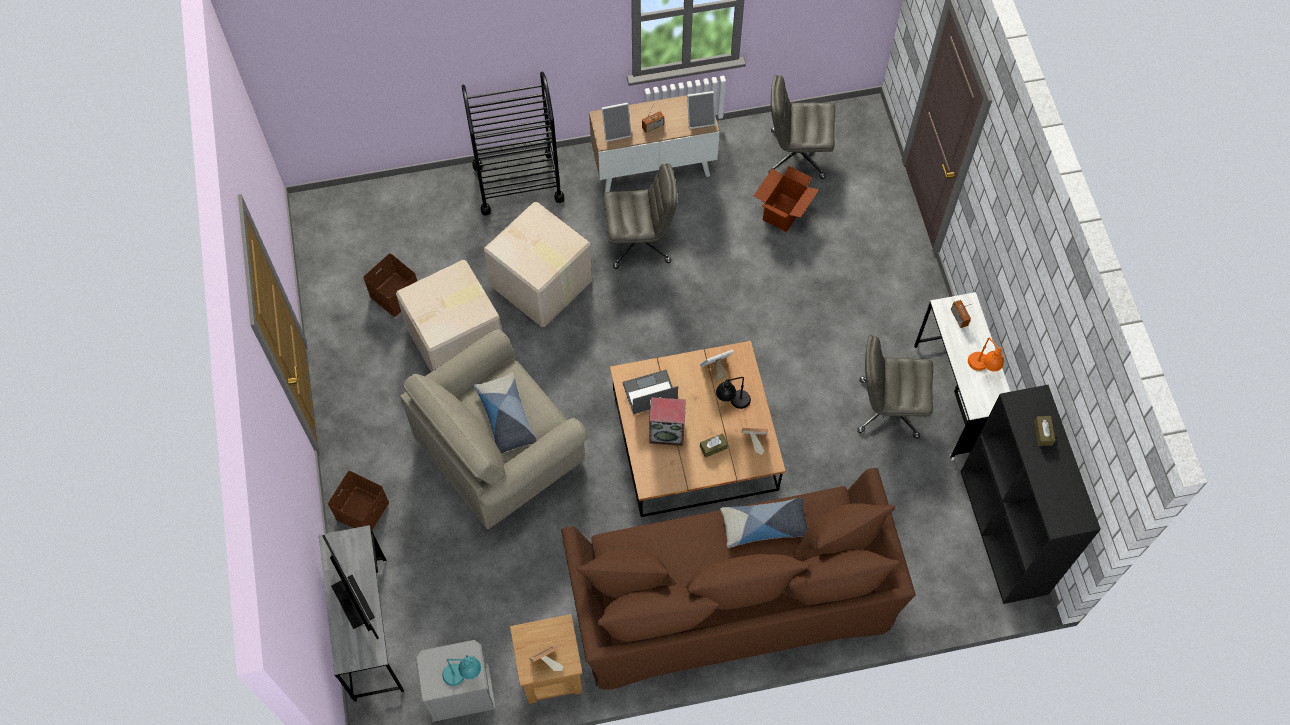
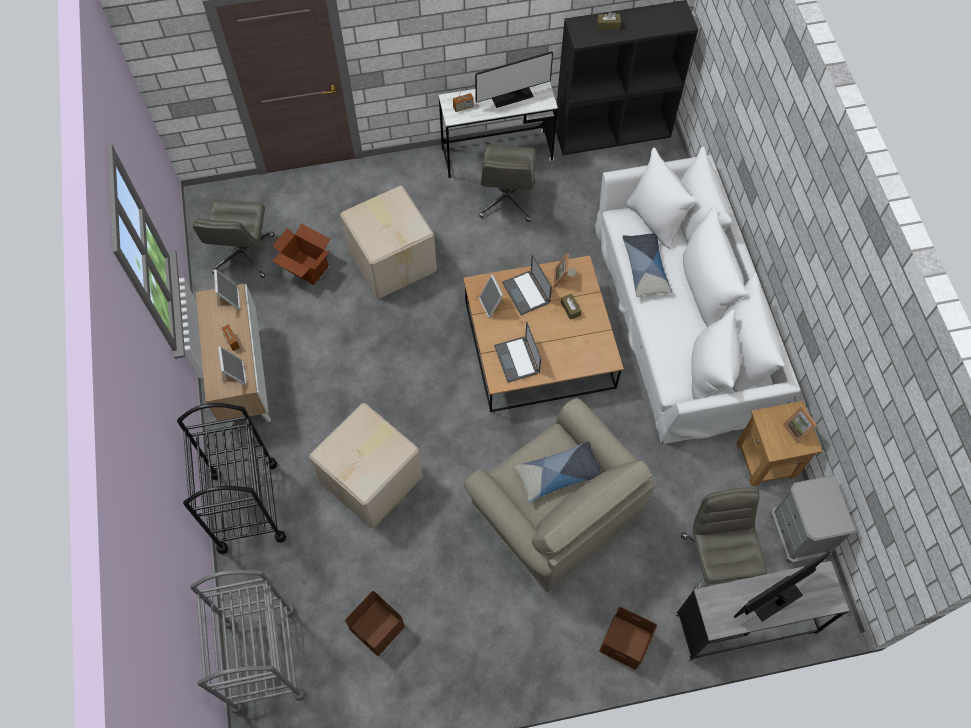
camera: 90 degrees left, 0 degrees up
cardboard box [396,260,502,372] -> cardboard box moved to [340,186,437,299]
turquoise table lamp [442,655,481,686] -> none
brown sofa [561,468,916,690] -> white sofa [595,147,800,444]
grey office chair [603,163,677,269] -> grey office chair moved to [681,488,767,590]
speaker [649,397,686,446] -> none
black table lamp [716,377,751,409] -> laptop [502,254,552,315]
orange table lamp [968,337,1005,371] -> monitor [475,51,553,108]
none -> grey cart [190,570,306,714]

